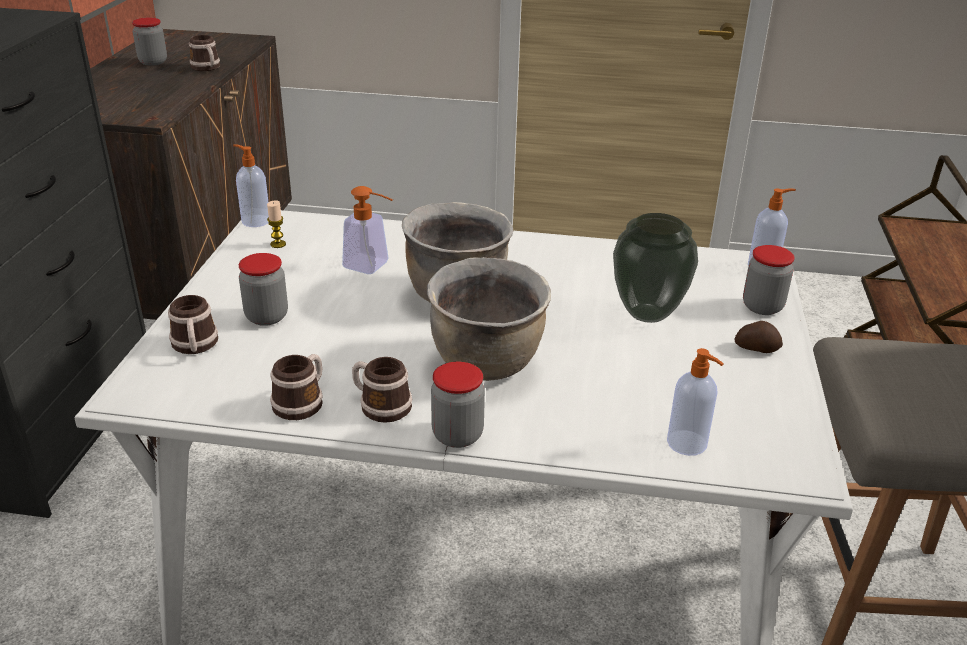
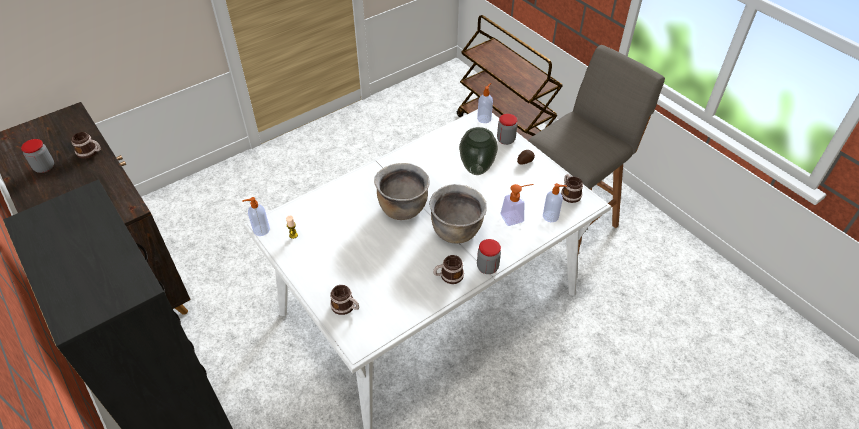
camera: 45 degrees left, 15 degrees up
jar [239,253,288,326] -> none
mug [270,354,323,420] -> mug moved to [561,174,583,203]
soap dispenser [342,186,393,274] -> soap dispenser moved to [501,184,534,226]

